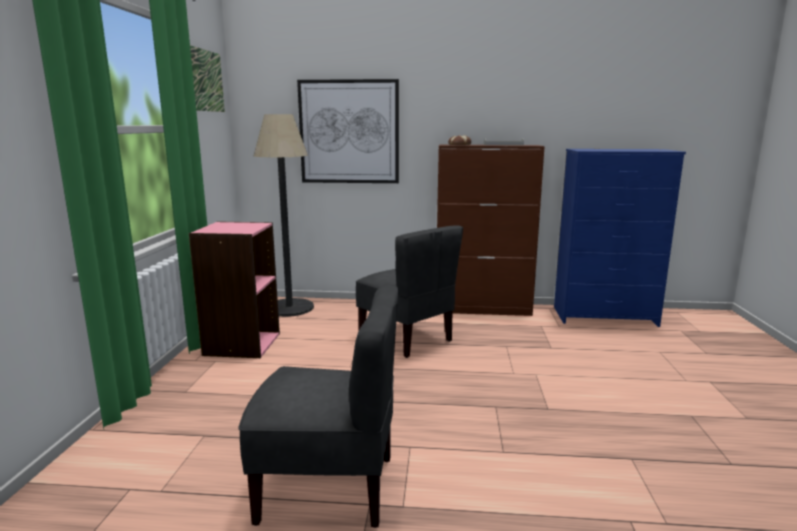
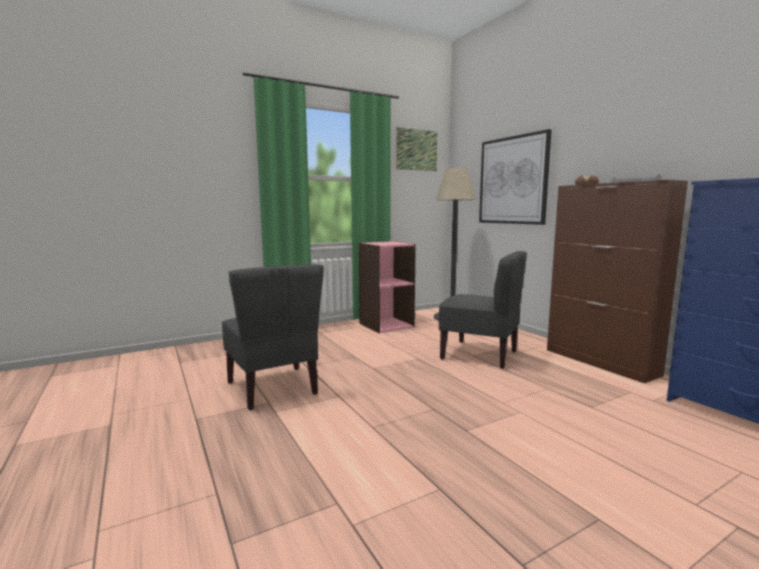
camera: 55 degrees right, 5 degrees down
grey chair [356,225,463,358] -> grey chair turned 75 degrees counterclockwise [439,251,527,369]

